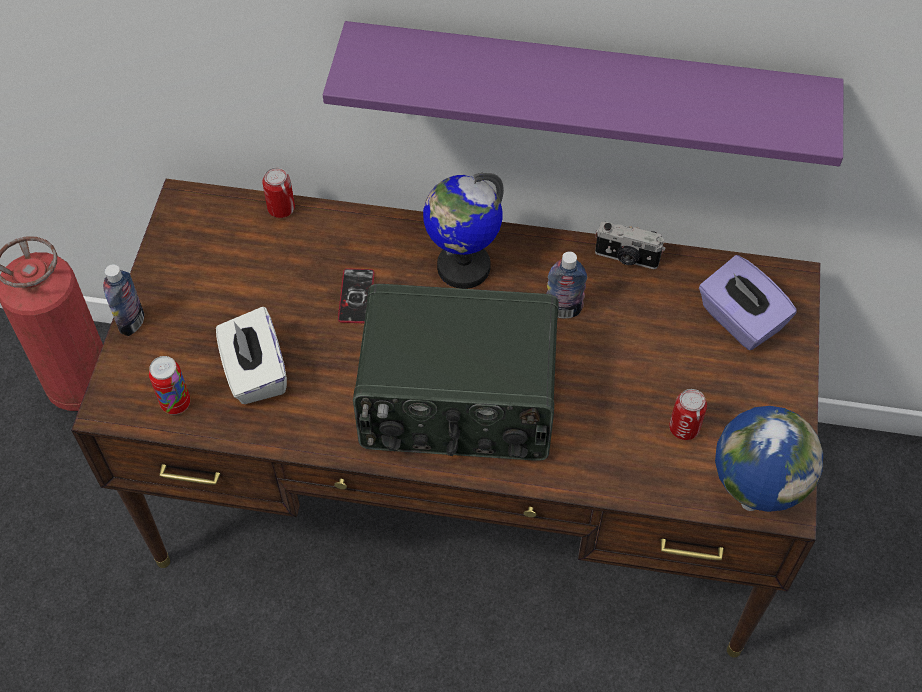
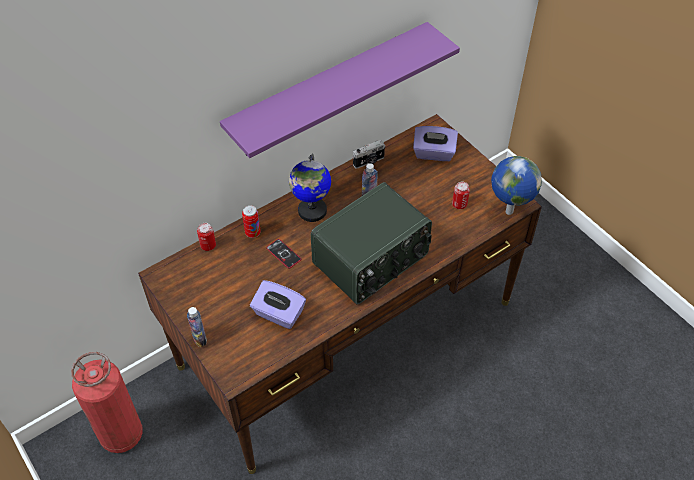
camera: 45 degrees left, 5 degrees down
can [149,356,190,415] -> can moved to [242,205,261,238]
white tissue box [216,307,287,404] -> purple tissue box [250,280,306,329]

